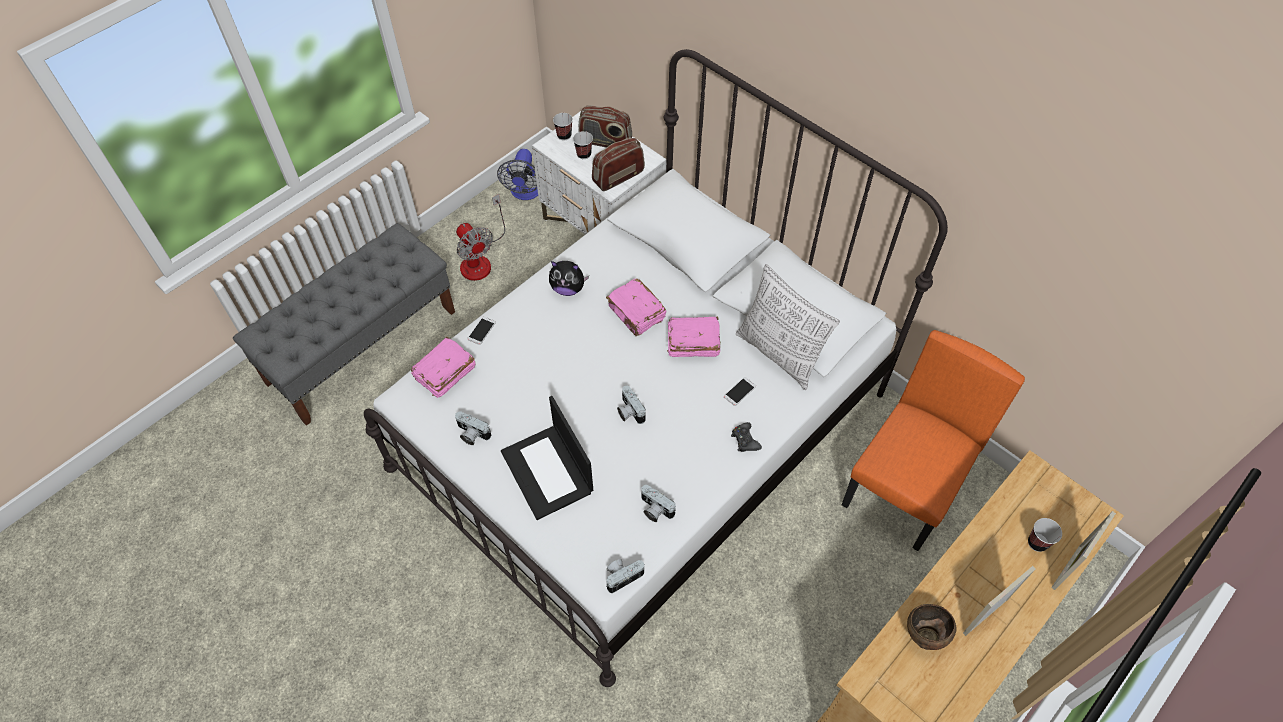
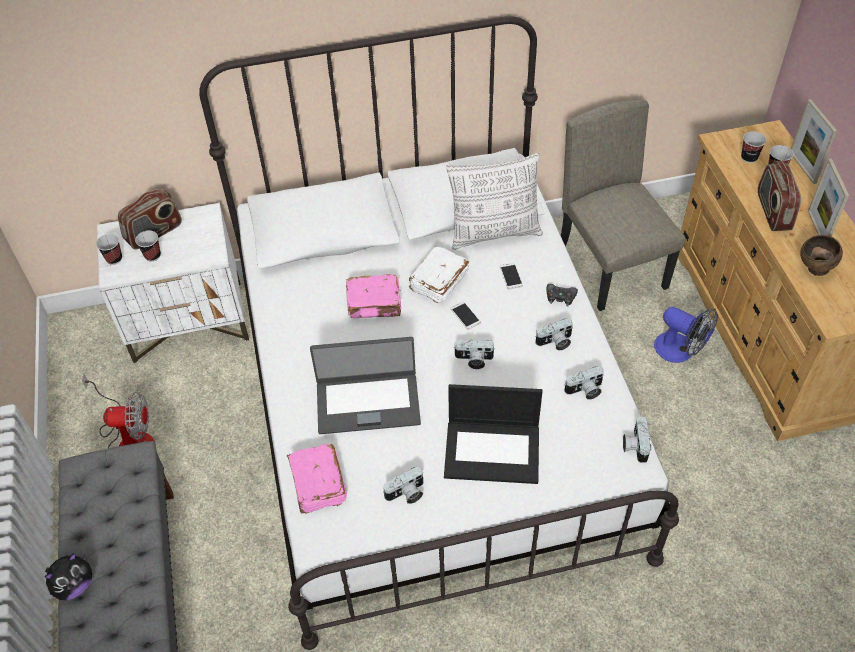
camera: 55 degrees left, 5 degrees down
phone [467,316,496,345] -> phone moved to [450,301,481,330]
fan [497,149,538,200] -> fan moved to [654,307,718,363]
plush toy [549,261,589,296] -> plush toy moved to [45,553,92,600]
radio [592,137,645,191] -> radio moved to [758,160,801,231]
pink book [667,317,720,357] -> white book [409,246,469,304]
orange chair [842,330,1025,551] -> beige chair [561,99,685,311]
none -> laptop [310,337,421,434]
none -> camera [535,318,573,350]
none -> cup [741,131,767,163]

